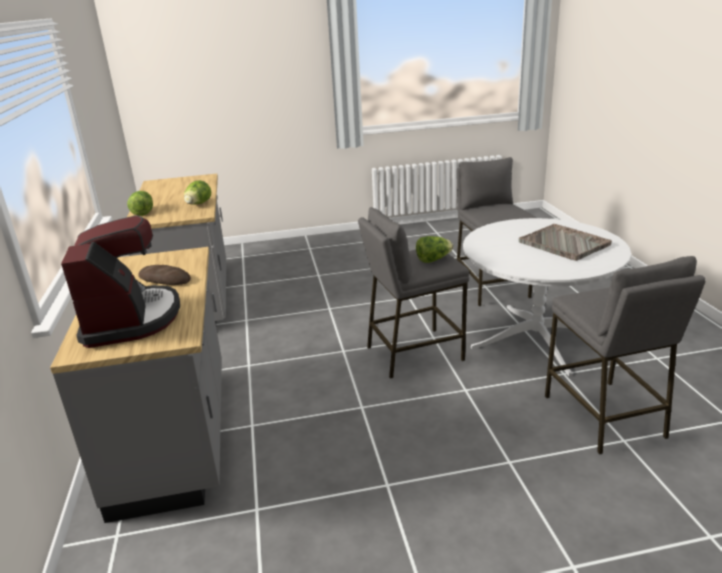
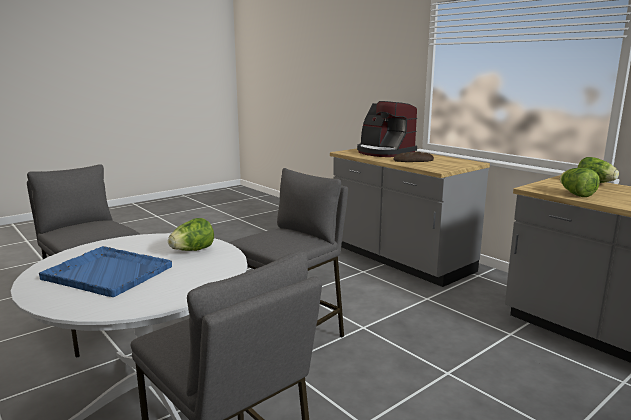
camera: 150 degrees right, 10 degrees down
lettuce [416,236,453,263] -> lettuce moved to [168,218,214,251]
grey tray [519,224,612,261] -> blue tray [39,246,172,297]

